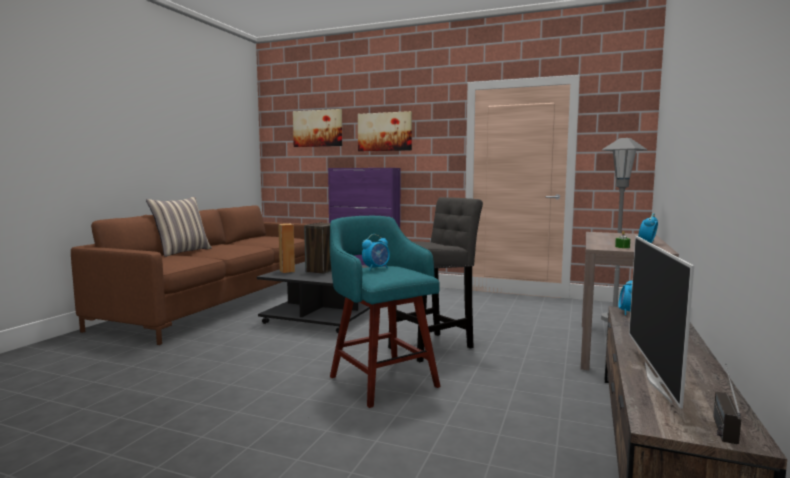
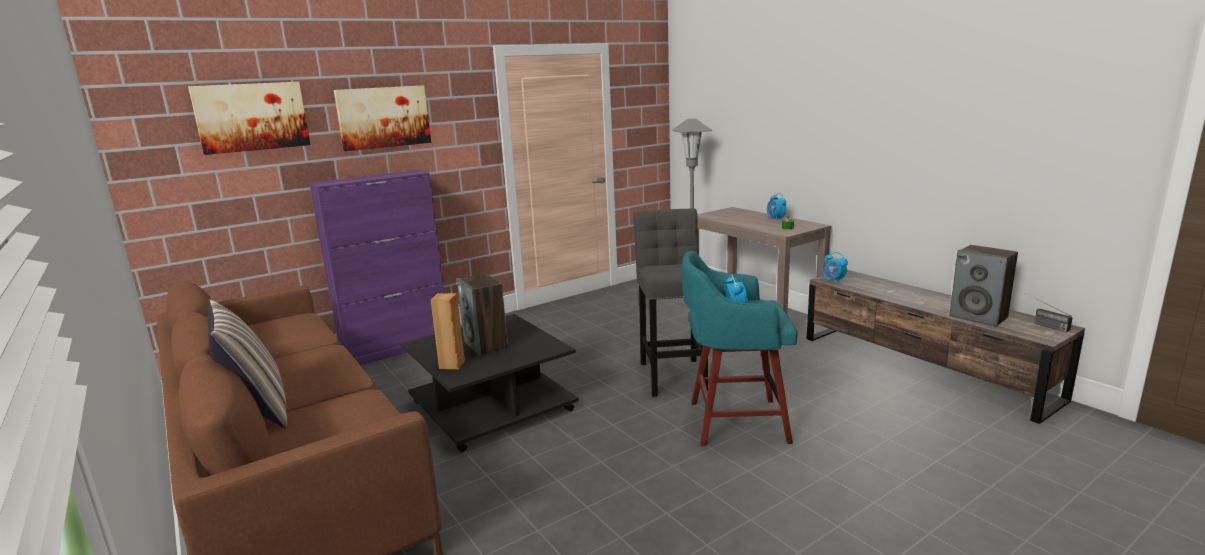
camera: 55 degrees left, 10 degrees up
television [629,236,694,409] -> speaker [949,245,1018,327]

